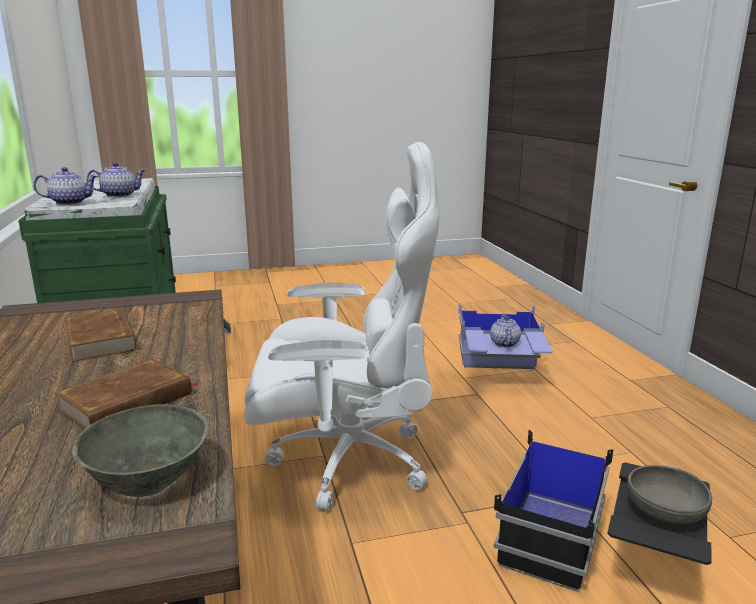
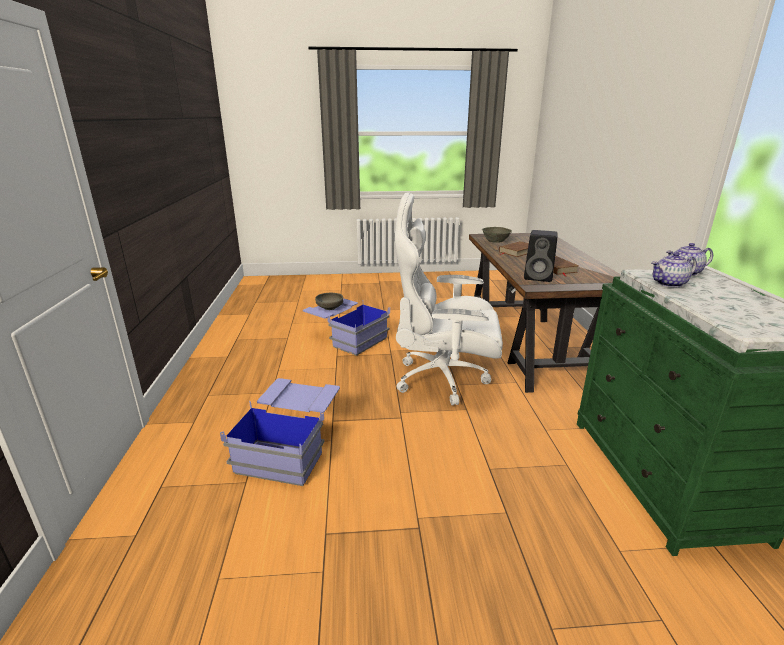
camera: 170 degrees left, 5 degrees up
teapot [490,315,521,348] -> none
black storage box [493,430,712,592] -> blue storage box [303,298,390,356]
none -> black speaker [524,230,558,282]

